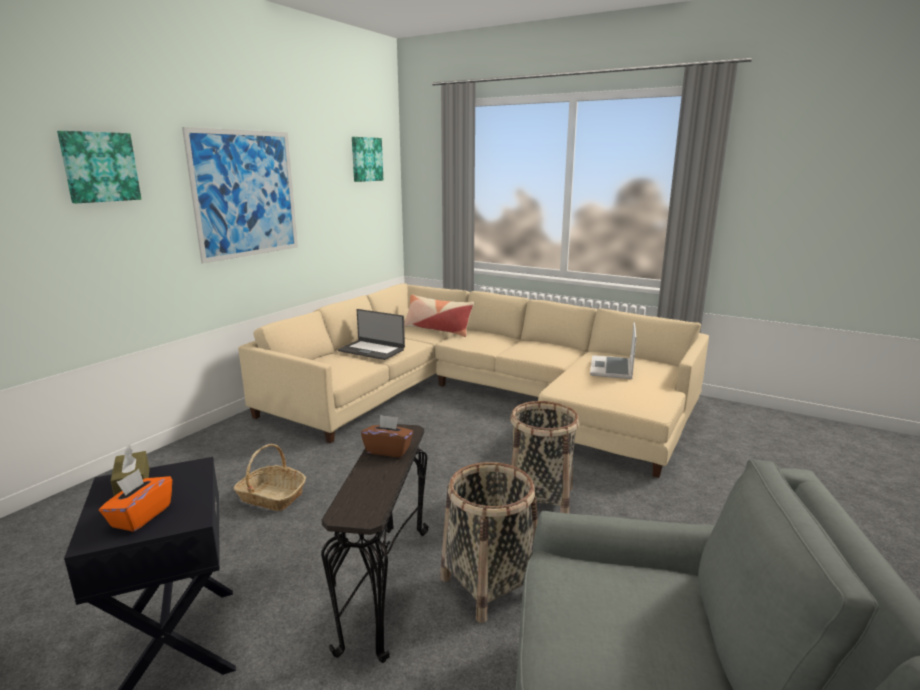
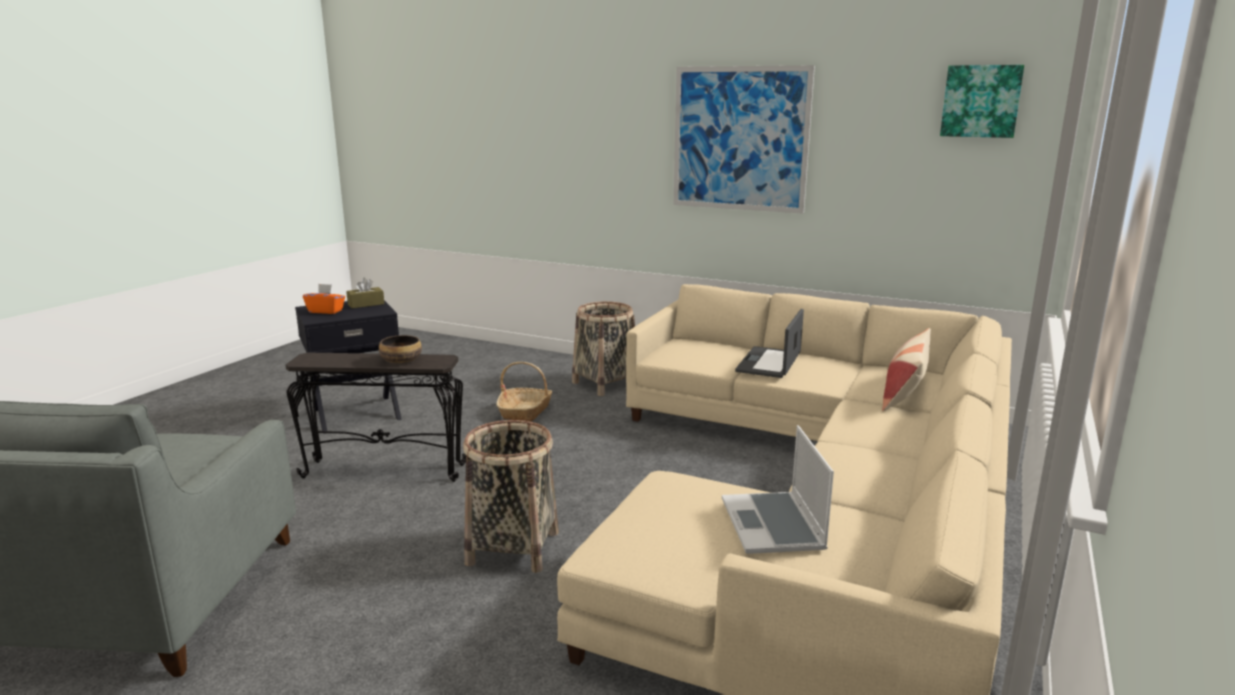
camera: 85 degrees right, 0 degrees up
picture [57,131,141,203] -> none
brown tissue box [361,415,414,457] -> bowl [379,335,422,363]
basket [440,462,538,623] -> basket moved to [572,302,635,396]
laptop [590,323,636,379] -> laptop turned 105 degrees counterclockwise [722,425,834,554]

